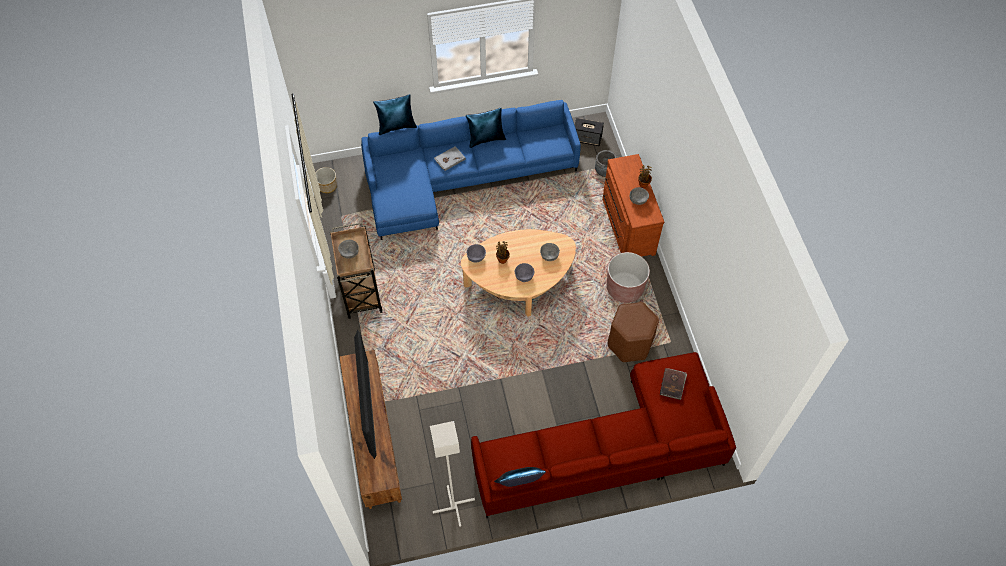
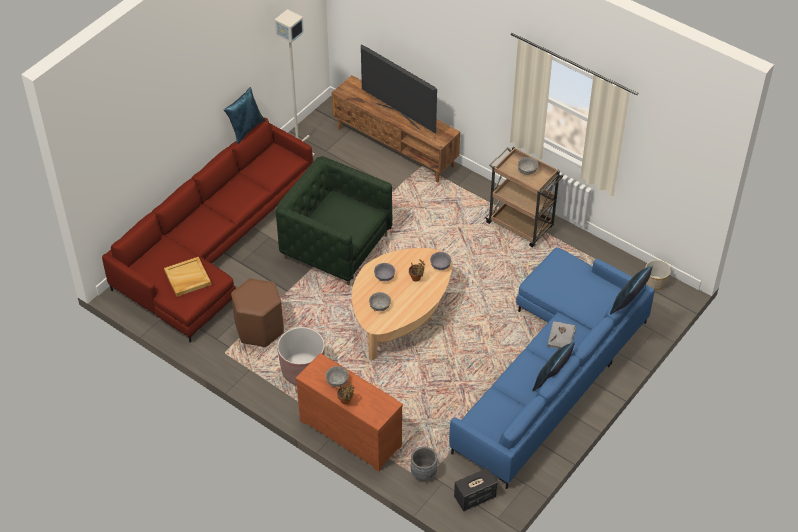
camera: 140 degrees right, 10 degrees down
brown book [660,368,687,400] -> beige tray [164,257,211,297]
none -> green armchair [276,156,393,286]

